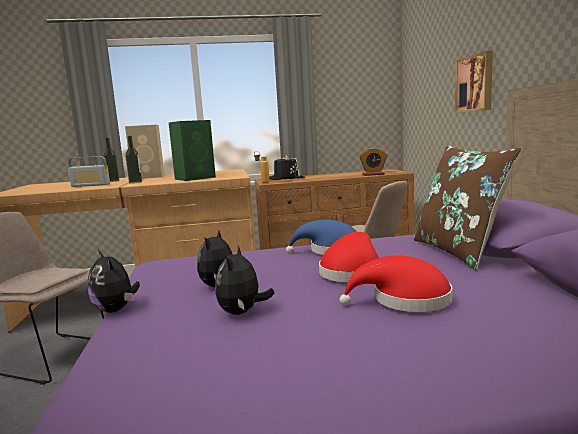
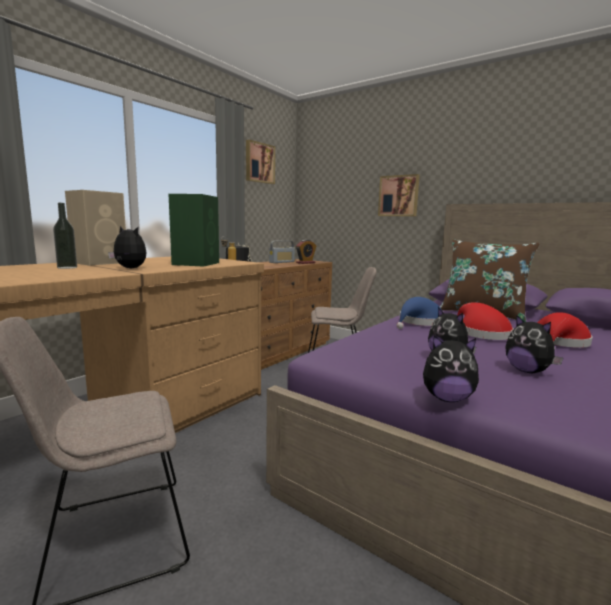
camera: 45 degrees left, 0 degrees up
radio [68,156,110,187] -> radio moved to [269,241,295,263]
bottle [125,136,142,184] -> plush toy [108,226,147,269]
none -> picture [246,140,275,184]

